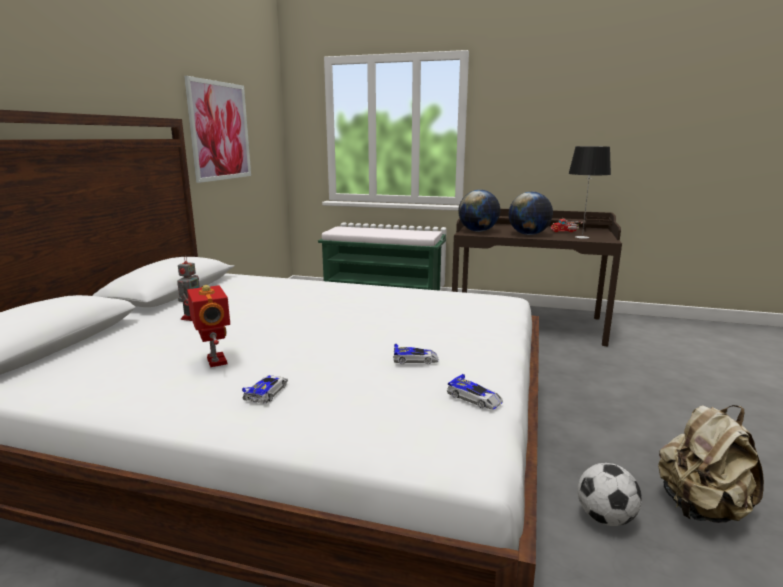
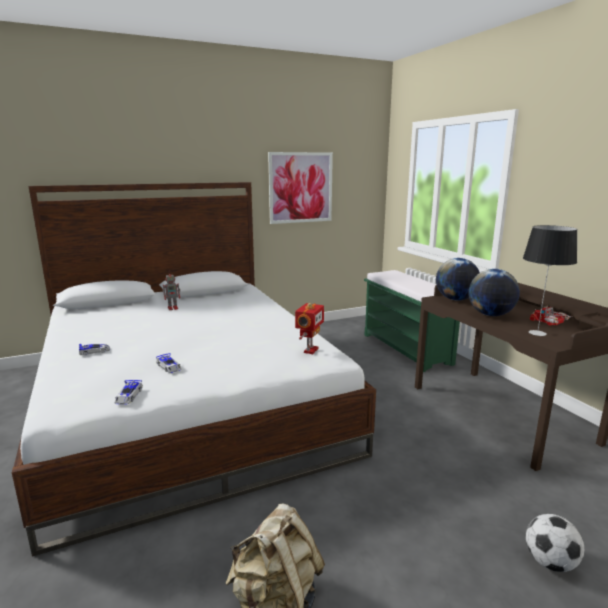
camera: 50 degrees right, 0 degrees up
toy robot [187,285,230,367] -> toy robot moved to [295,303,324,354]
football [578,463,642,526] -> football moved to [526,514,584,572]

